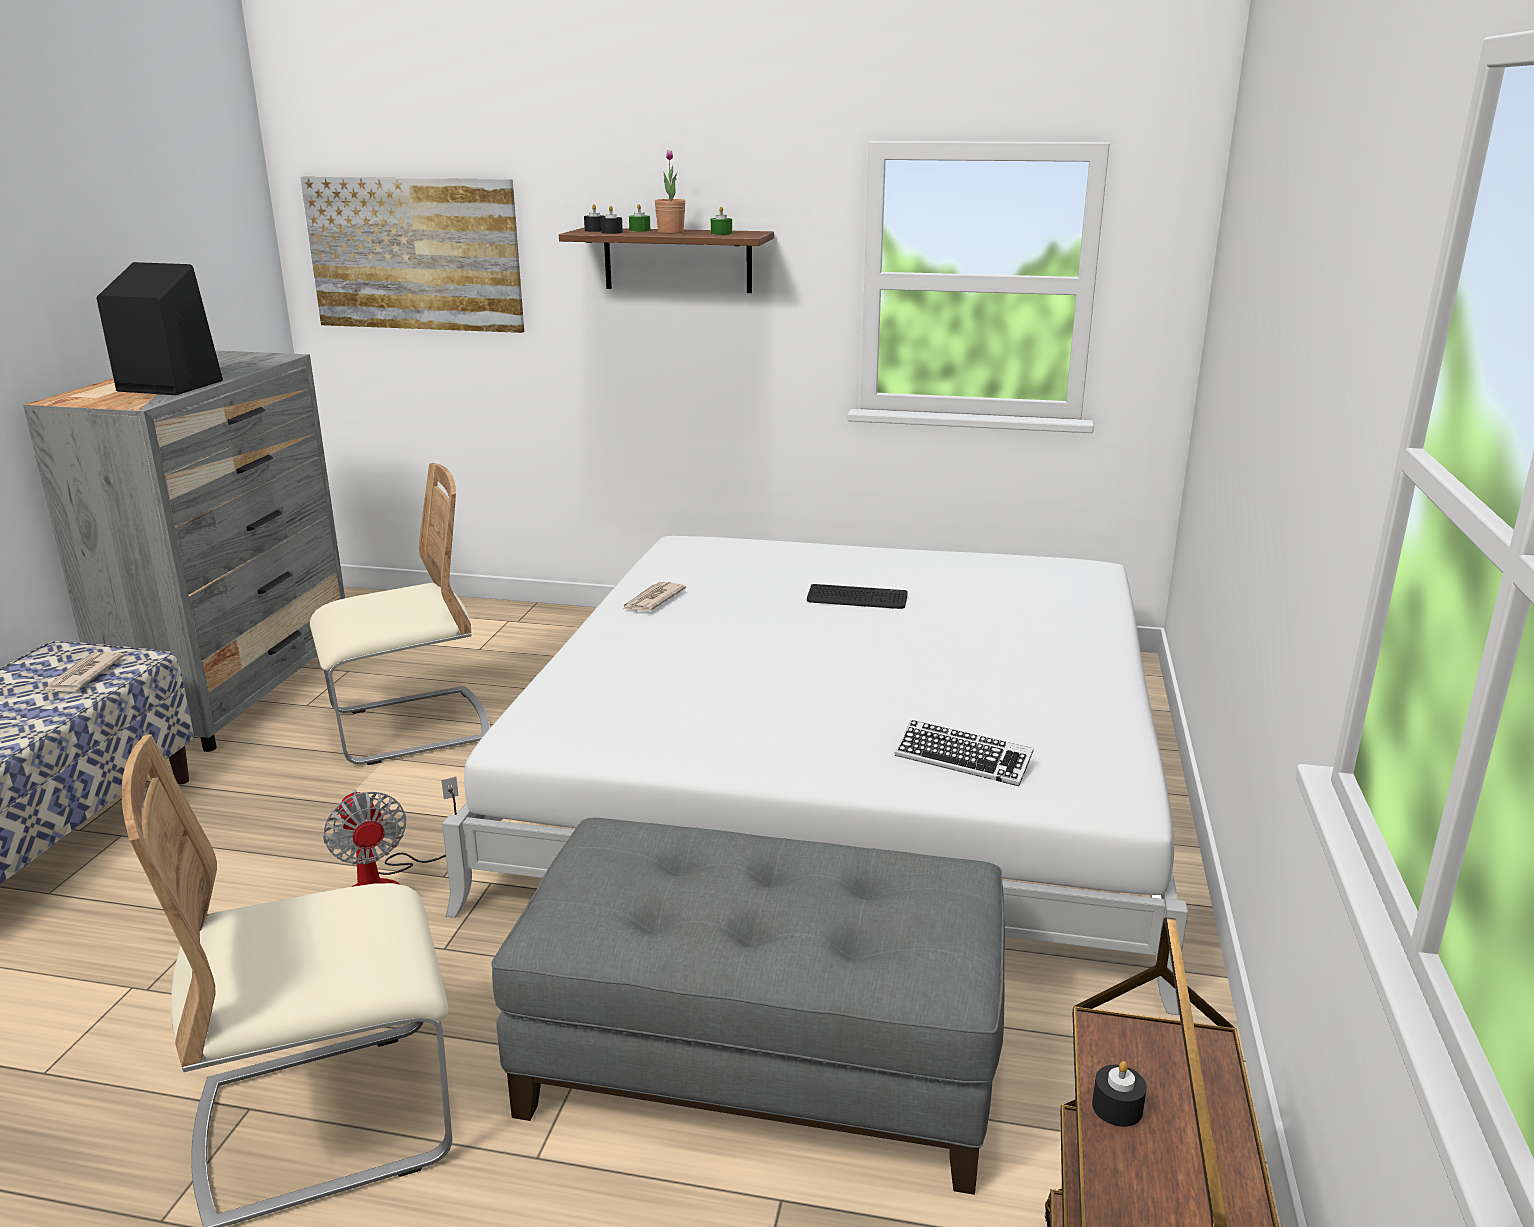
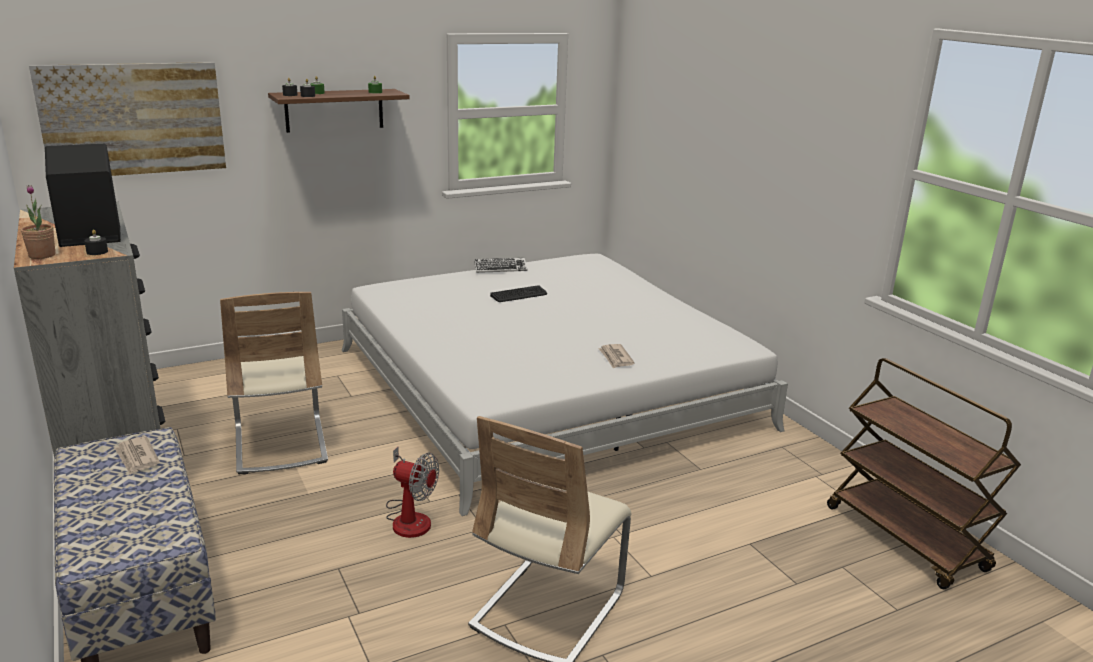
camera: 40 degrees left, 0 degrees up
beige chair [310,463,490,765] -> beige chair turned 135 degrees clockwise [220,292,328,474]
grey ottoman [492,818,1005,1195] -> none
newspaper [622,582,686,612] -> newspaper moved to [598,344,635,369]
potted plant [655,150,686,234] -> potted plant moved to [21,185,55,259]
keyboard [895,720,1034,786] -> keyboard moved to [474,258,527,273]
black candle [1092,1061,1147,1127] -> black candle moved to [84,230,108,255]

